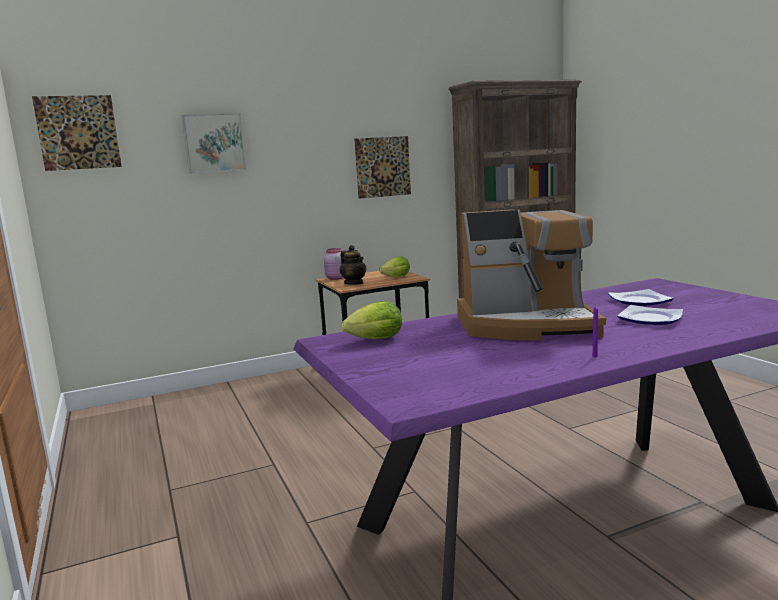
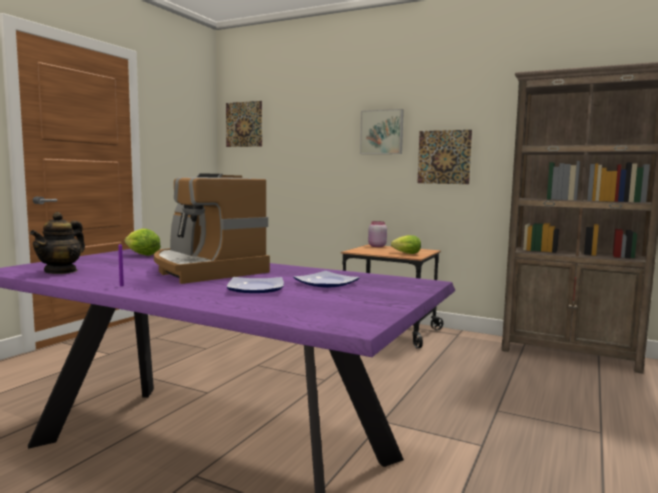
camera: 50 degrees right, 5 degrees down
picture [181,113,247,174] -> picture moved to [360,109,404,154]
teapot [340,245,367,285] -> teapot moved to [30,212,85,274]

